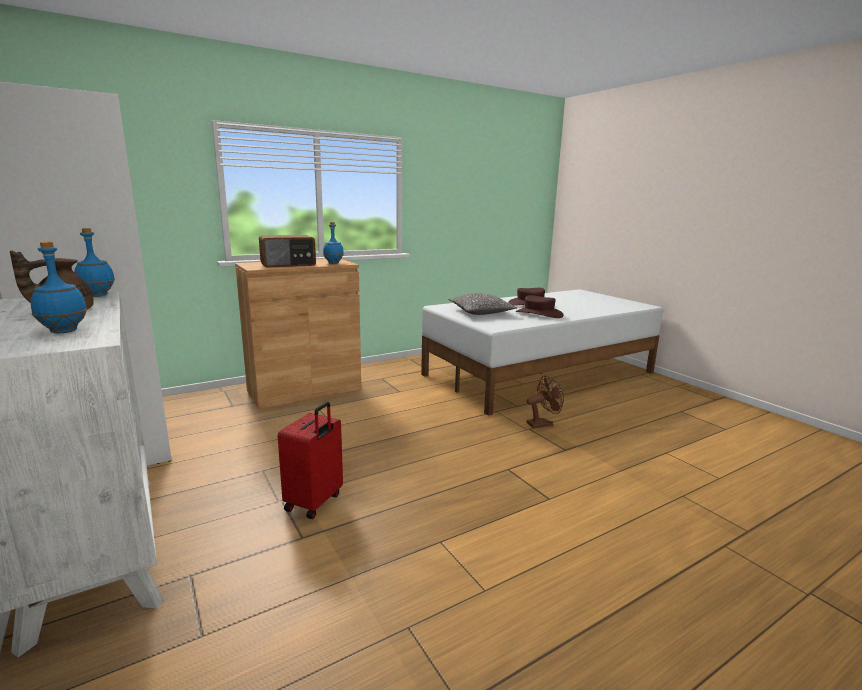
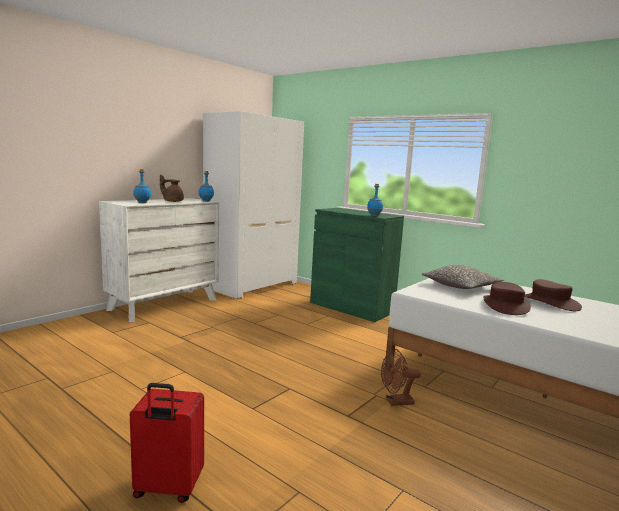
camera: 70 degrees right, 5 degrees down
brown cabinet [235,259,361,409] -> green cabinet [310,208,404,322]
radio [259,235,316,268] -> none
red suitcase [278,402,343,519] -> red suitcase moved to [130,383,204,503]
brown fan [527,376,564,428] -> brown fan turned 120 degrees clockwise [381,349,421,406]

